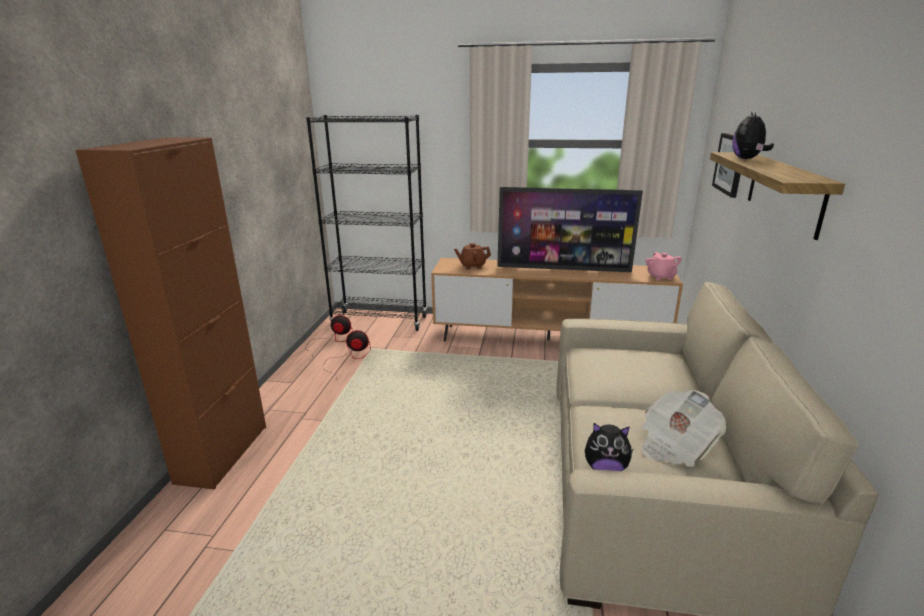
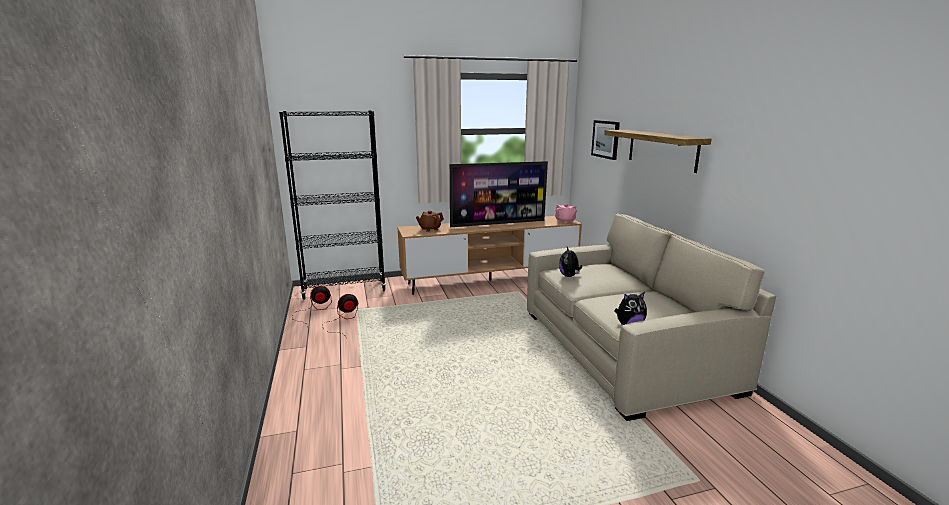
camera: 25 degrees left, 5 degrees down
brown cabinet [76,137,266,489] -> none
newspaper [641,390,726,467] -> none
plush toy [732,111,774,159] -> plush toy moved to [559,247,582,277]

